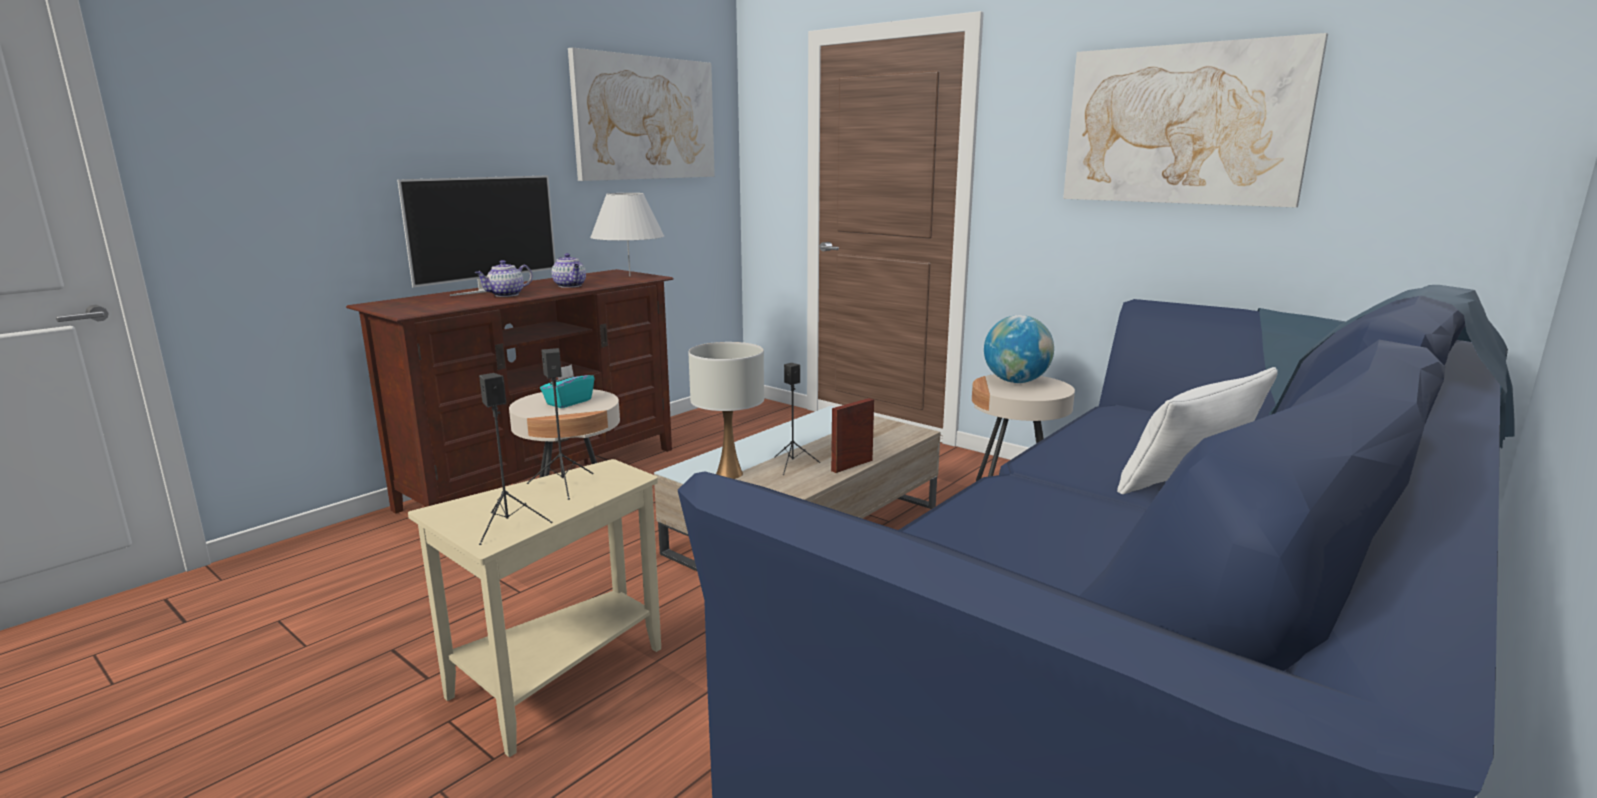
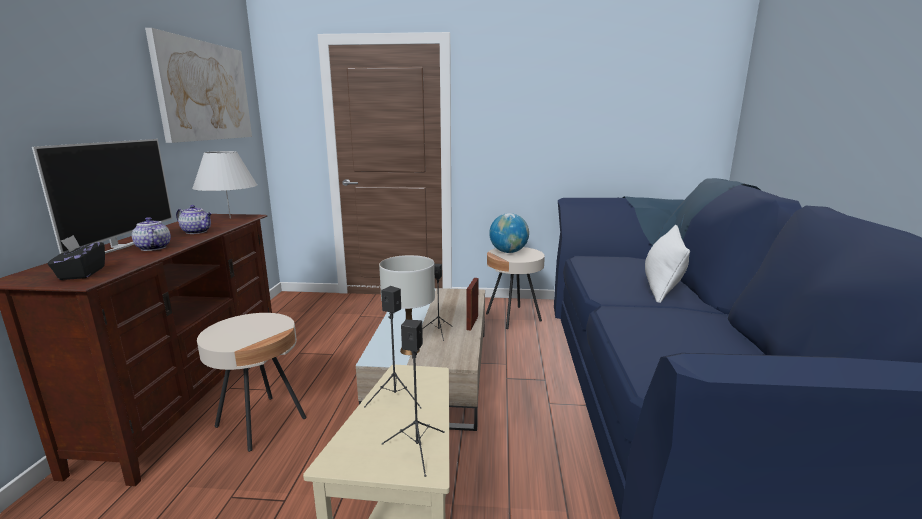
camera: 35 degrees left, 0 degrees up
teapot [475,260,533,297] -> teapot turned 135 degrees clockwise [132,217,171,251]
turquoise tissue box [540,364,594,408] -> none
picture [1063,33,1328,207] -> none
none -> black tissue box [47,235,105,280]

